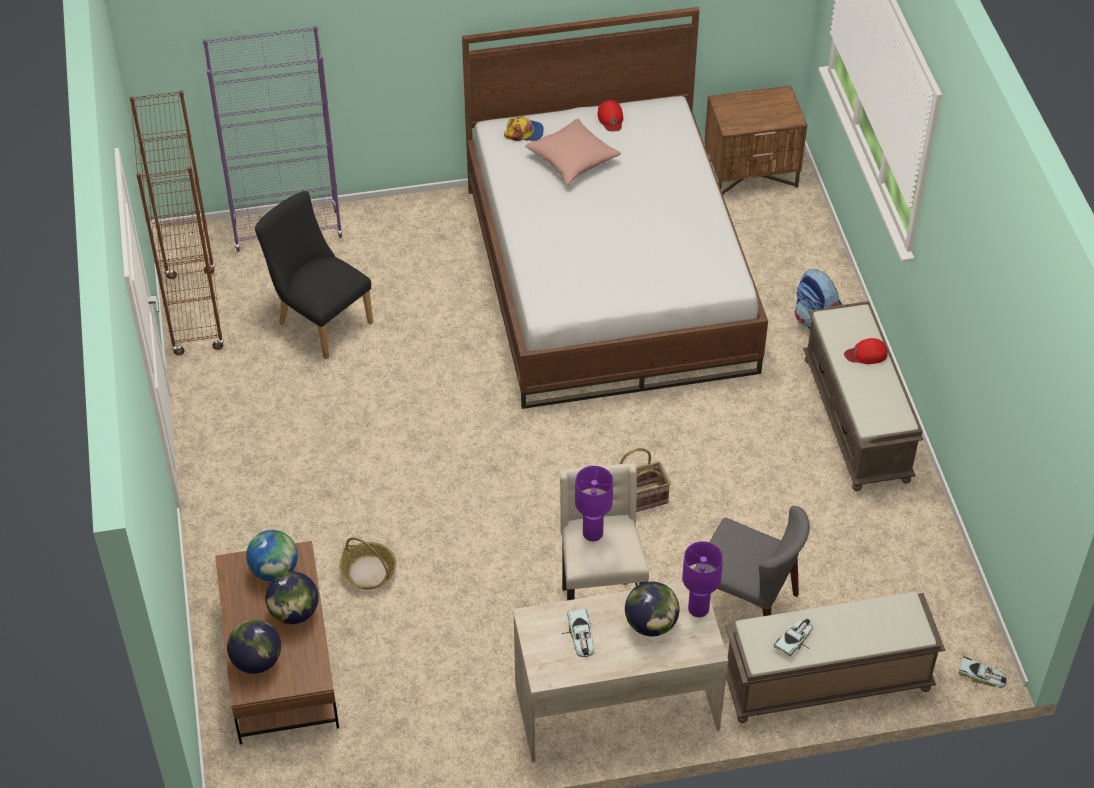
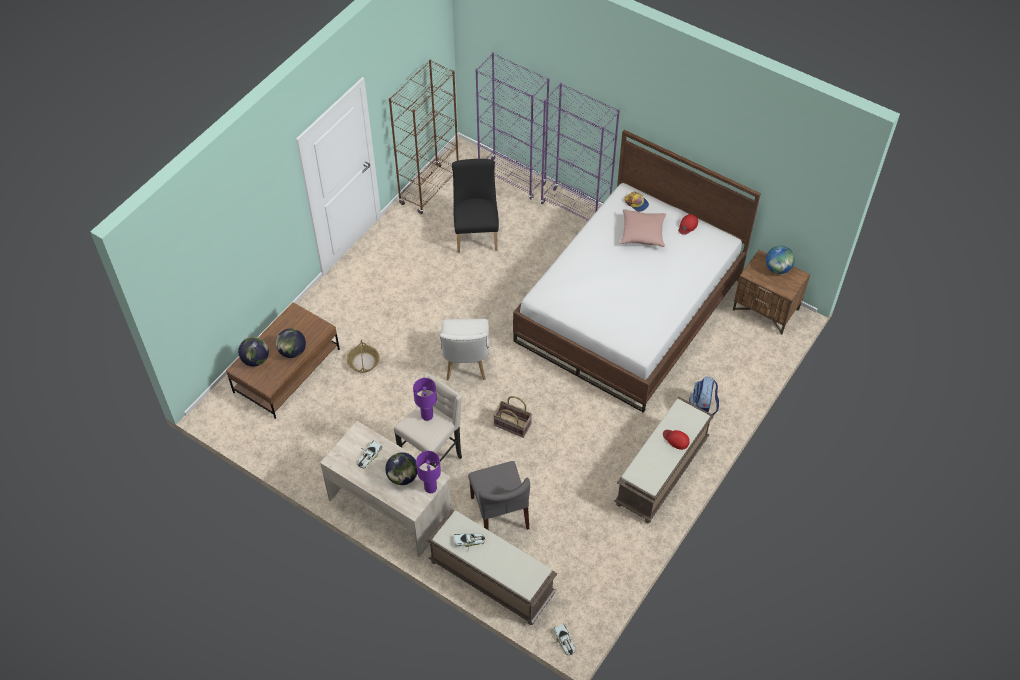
camera: 45 degrees right, 5 degrees up
globe [246,530,298,581] -> globe moved to [766,246,795,274]
none -> white chair [440,319,489,380]
none -> purple bookcase [540,83,620,221]

